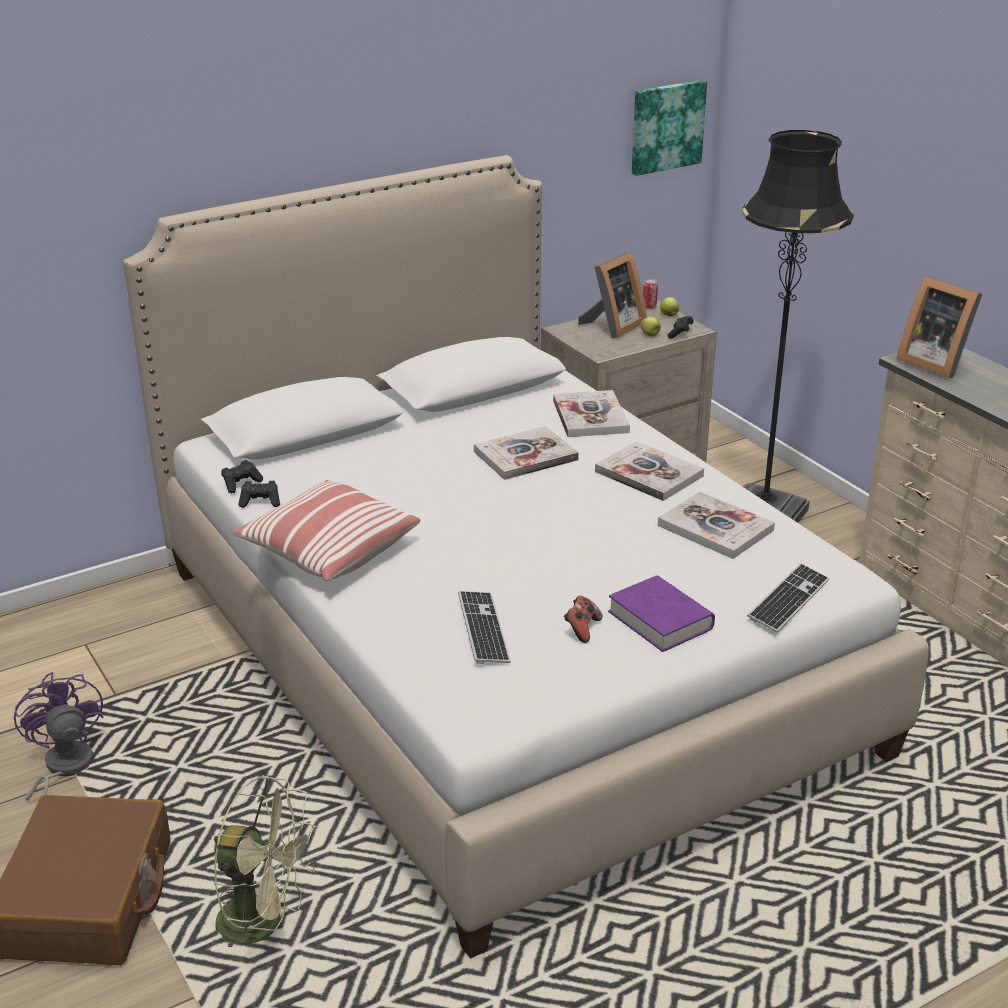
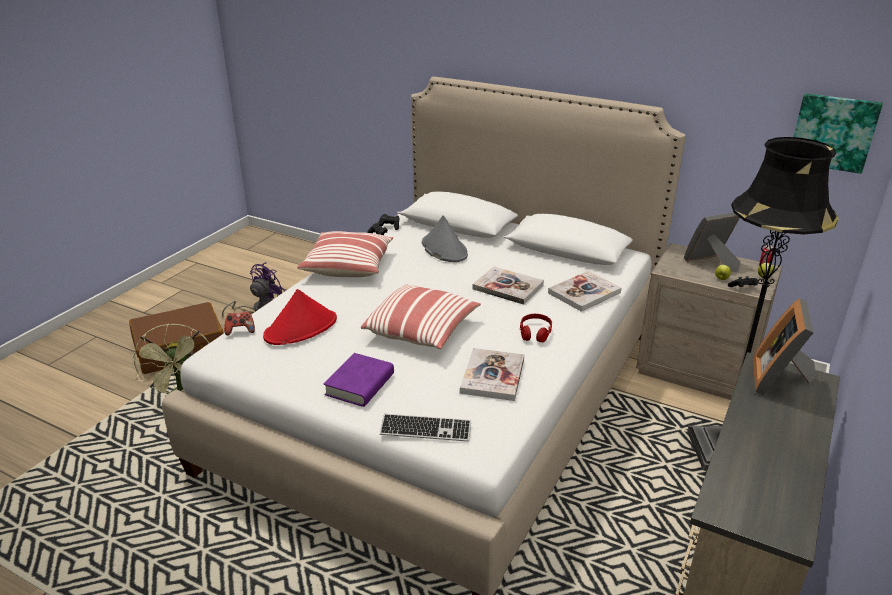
camera: 60 degrees right, 0 degrees up
keyboard [458,591,511,664] -> red hat [263,289,337,345]
game controller [564,596,602,643] -> game controller moved to [224,312,255,335]
picture frame [578,252,647,338] -> picture frame turned 150 degrees clockwise [684,212,741,272]
book [595,441,704,501] -> red headphones [520,314,552,342]
none -> pillow [361,285,481,349]
none -> grey hat [422,215,468,262]

